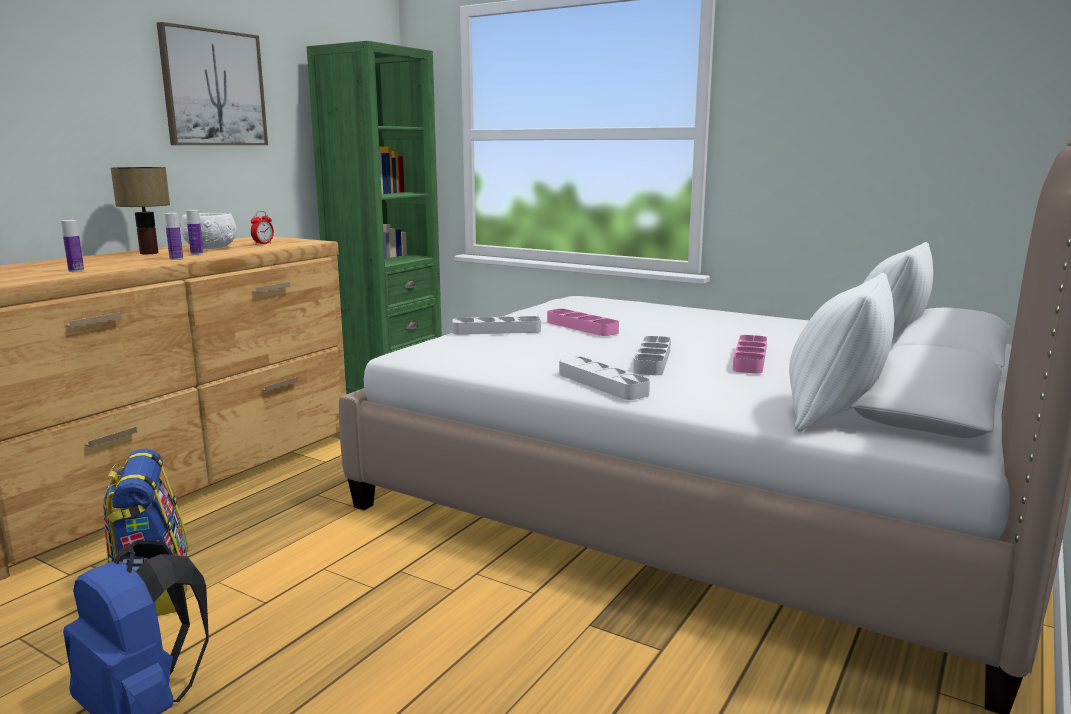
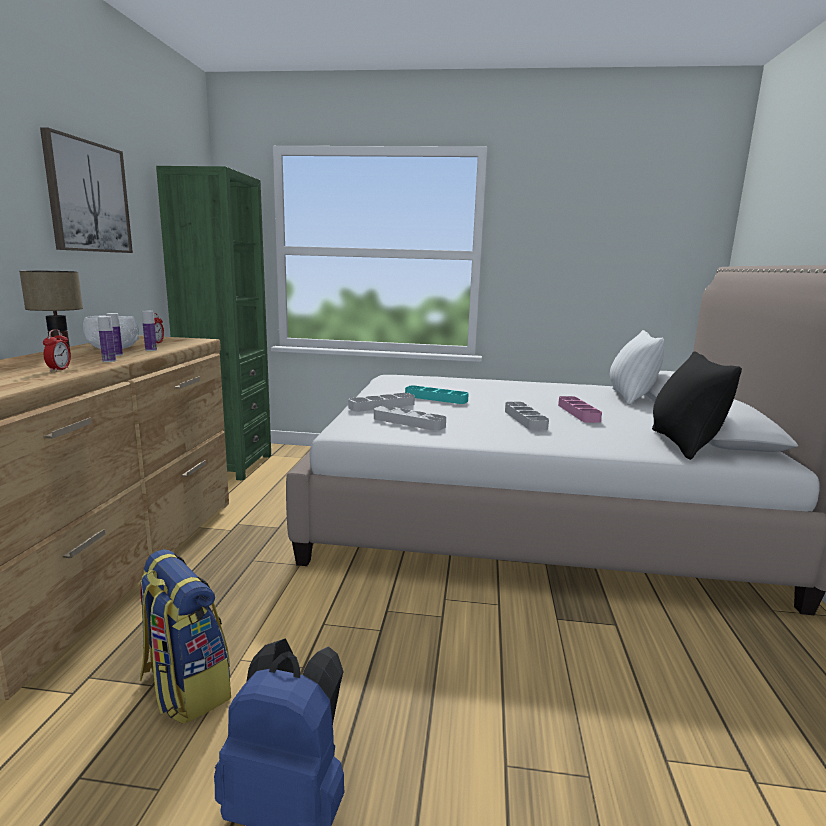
camera: 25 degrees left, 0 degrees up
bottle [61,220,84,272] -> bottle moved to [142,311,157,351]
pink tray [547,309,619,336] -> turquoise tray [405,385,469,404]
grey tray [559,356,650,400] -> grey tray moved to [374,406,446,431]
white pillow [789,273,894,432] -> black pillow [652,351,742,460]
none -> alarm clock [43,329,71,372]

